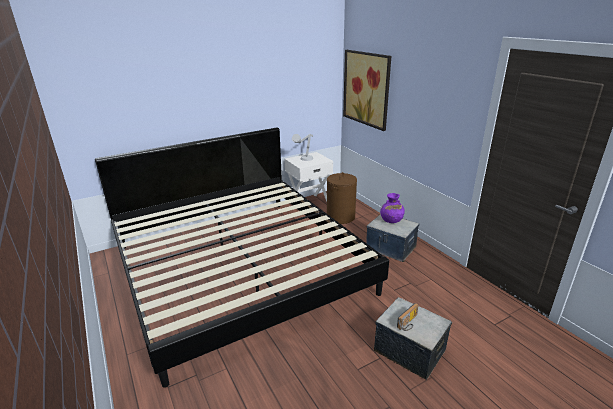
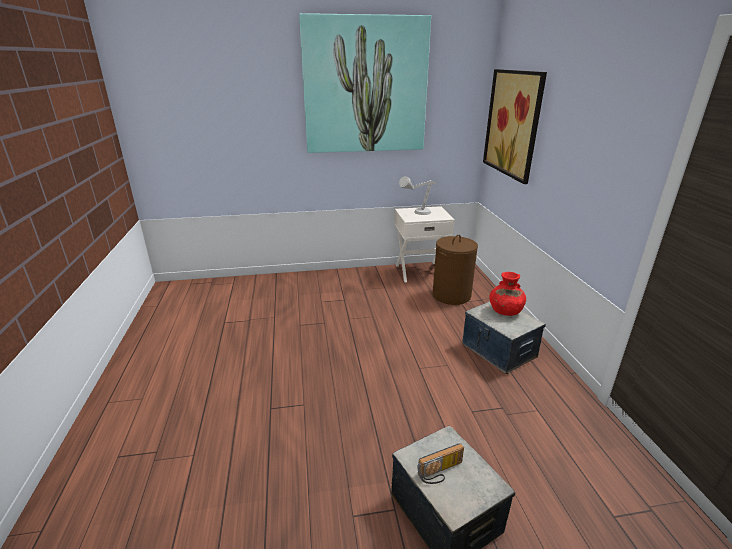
camera: 20 degrees right, 0 degrees up
bed [95,128,389,388] -> none
purple vase [380,193,405,223] -> red vase [489,272,526,316]
none -> picture [299,13,431,153]

